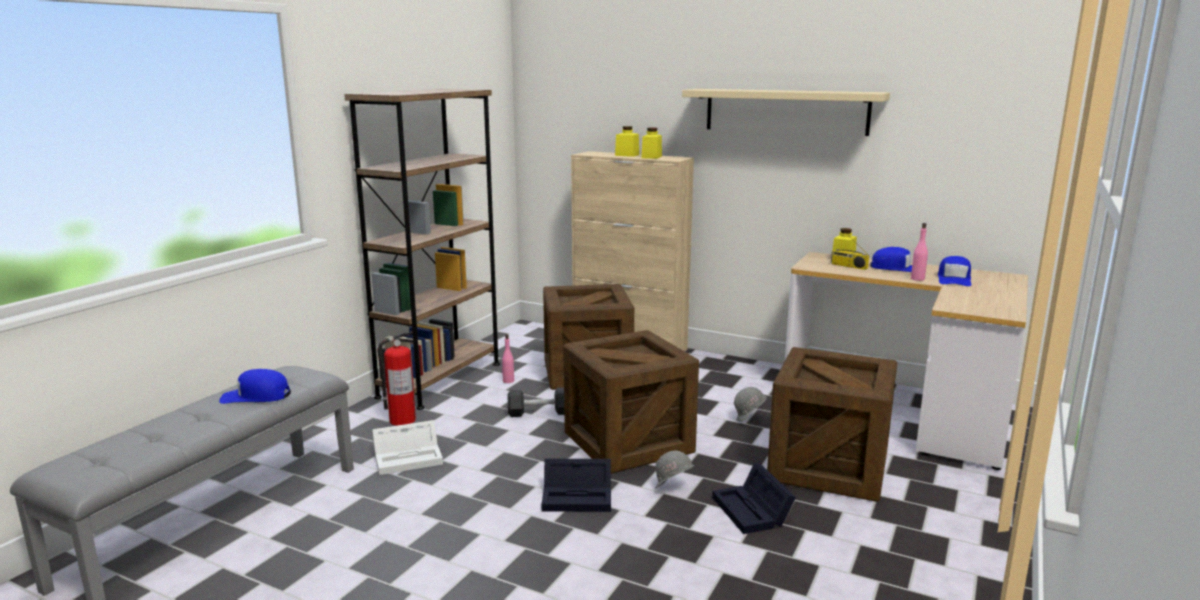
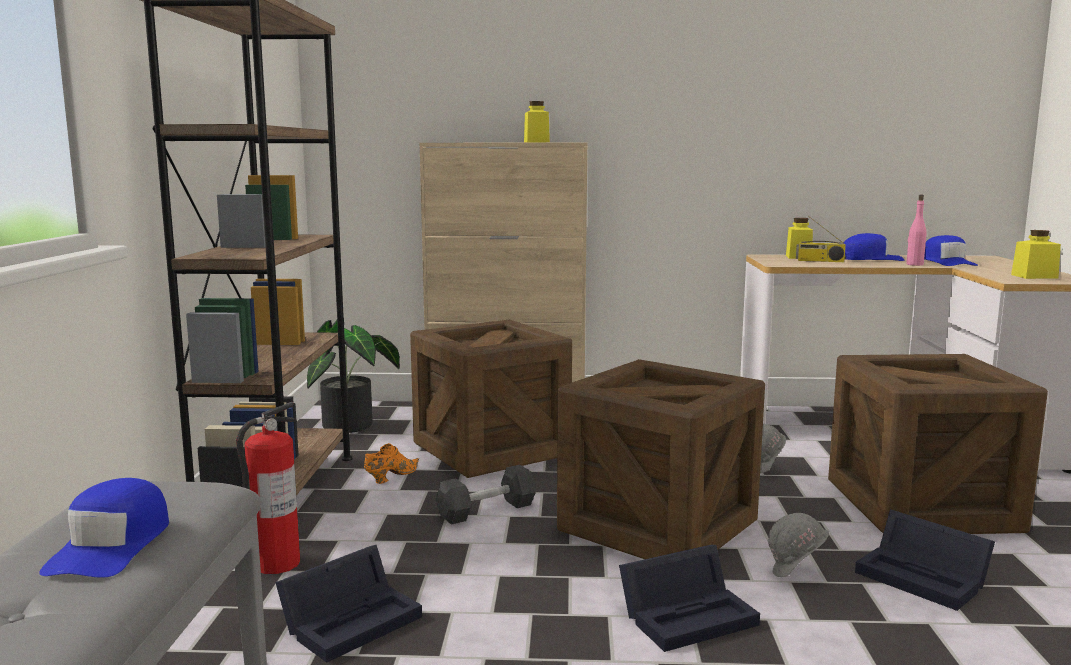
camera: 25 degrees left, 5 degrees down
blue cap [219,369,291,404] -> blue cap turned 60 degrees counterclockwise [39,478,169,578]
white storage box [372,420,443,475] -> black storage box [275,545,422,663]
pink bottle [502,334,514,383] -> orange shoe [364,443,419,484]
yellow jar [615,126,639,157] -> yellow jar moved to [1011,230,1061,279]
beige shelf [682,89,890,136] -> none
none -> potted plant [307,320,400,433]

